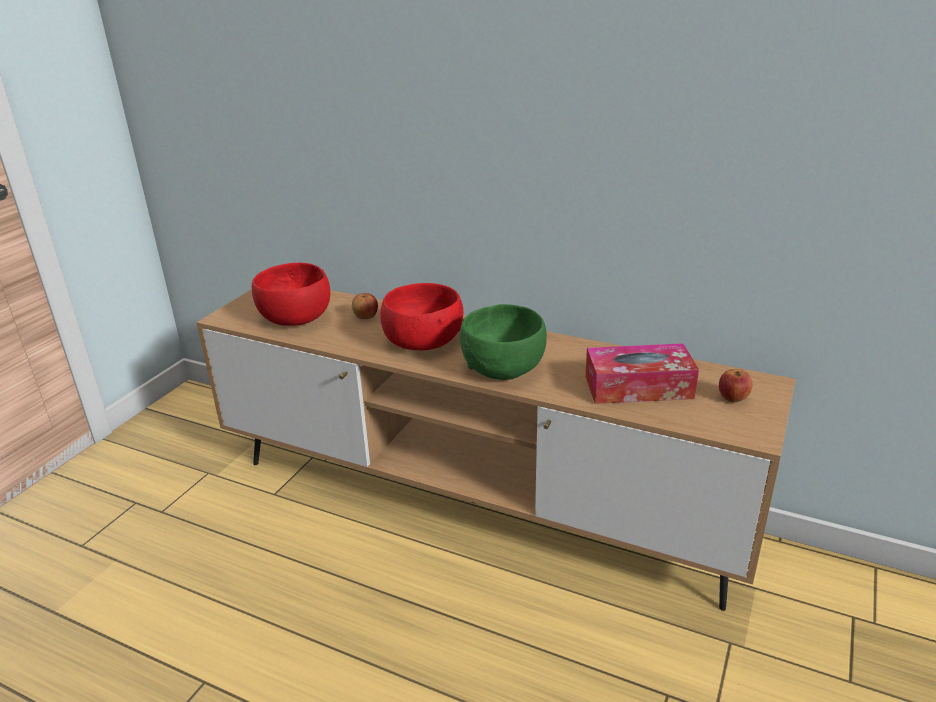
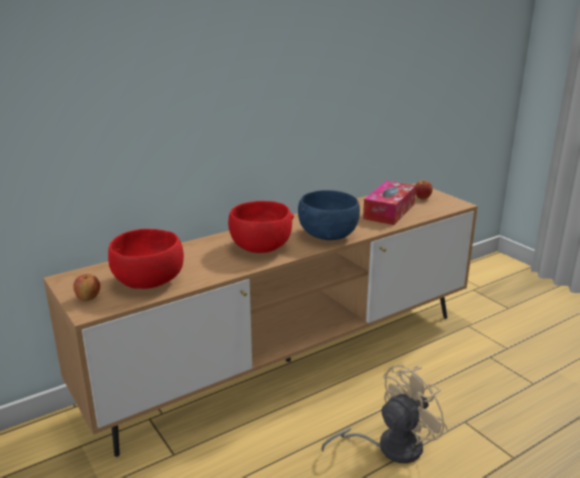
camera: 60 degrees left, 5 degrees down
apple [352,293,378,319] -> apple moved to [73,274,100,301]
green bowl [460,304,547,380] -> blue bowl [298,190,360,240]
none -> beige fan [321,364,448,463]

